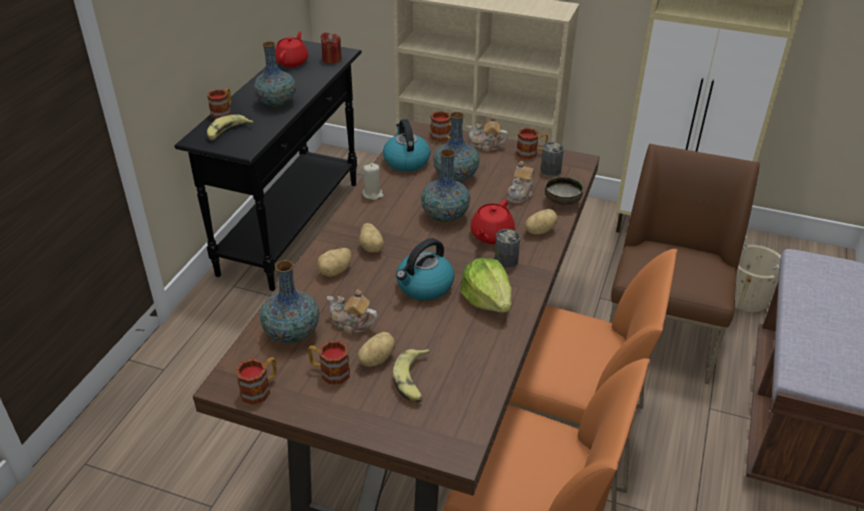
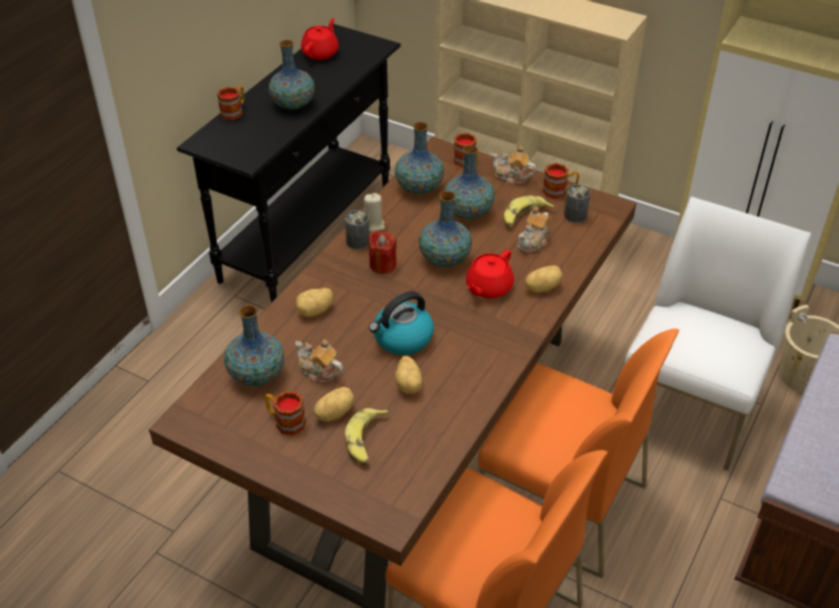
camera: 10 degrees right, 5 degrees up
banana [207,115,253,140] -> banana moved to [504,195,554,228]
mug [235,357,277,405] -> none
red candle [321,32,342,64] -> red candle moved to [368,230,397,274]
potato [359,223,384,252] -> potato moved to [394,356,422,393]
kettle [383,119,431,172] -> vase [395,122,444,194]
lettuce [460,258,512,313] -> none
can [495,229,520,269] -> can moved to [345,210,369,250]
bowl [545,177,583,206] -> none
brown chair [609,144,760,384] -> white chair [625,197,811,471]

